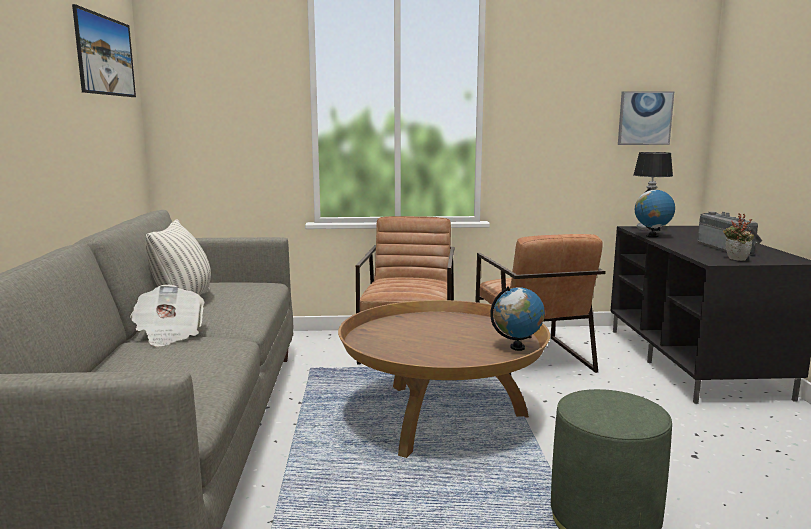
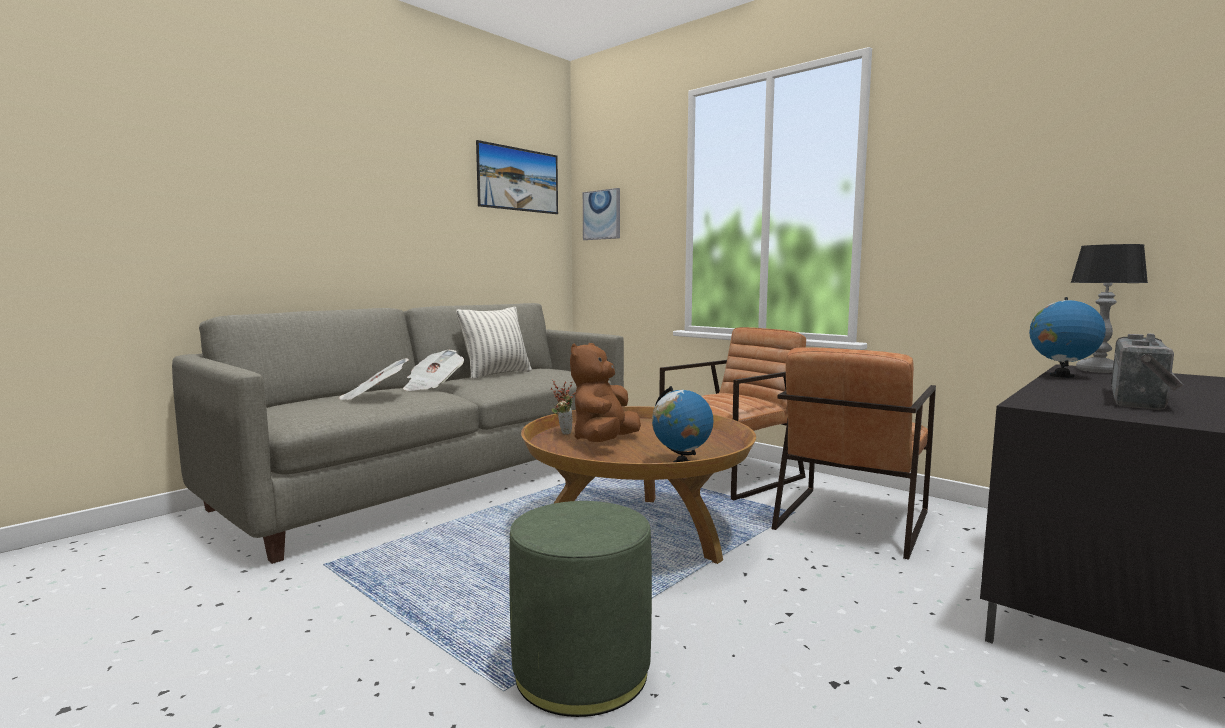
camera: 45 degrees right, 5 degrees down
picture [618,91,674,145] -> picture moved to [583,188,620,240]
potted plant [723,213,754,261] -> potted plant moved to [551,380,576,435]
none -> newspaper [339,358,409,400]
none -> brown plush toy [570,343,641,442]

